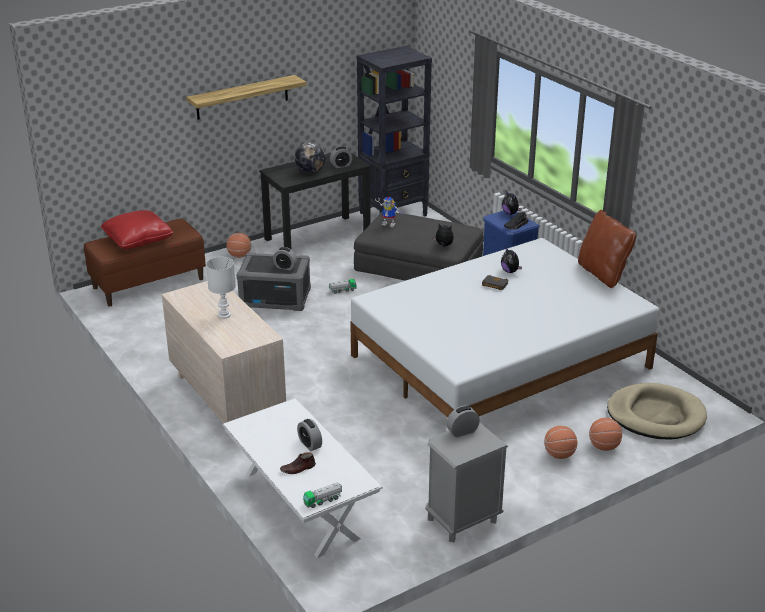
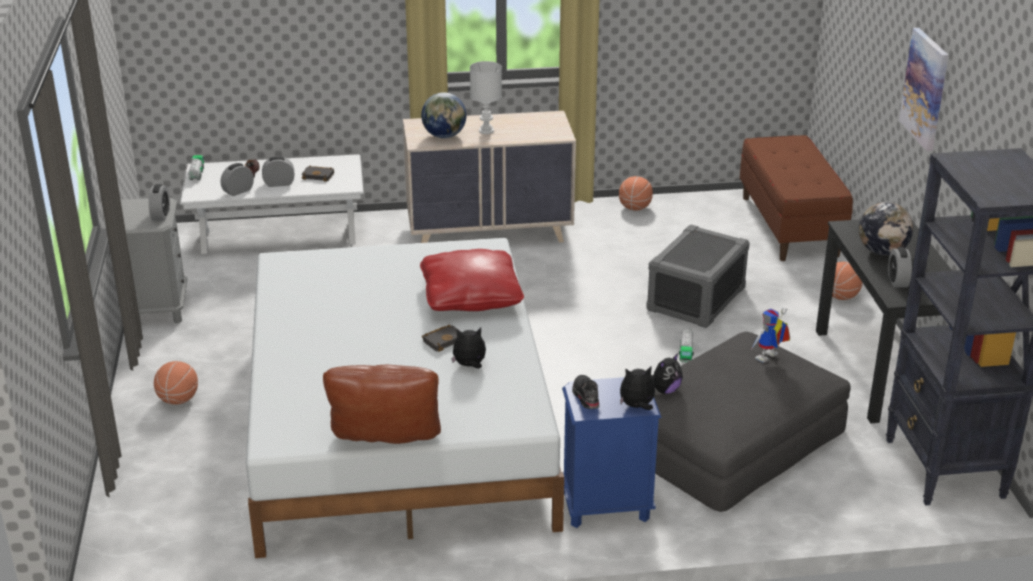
camera: 115 degrees right, 0 degrees up
red pillow [101,210,173,249] -> red pillow moved to [420,249,524,311]
shelf [186,75,306,120] -> picture [899,28,949,151]
alarm clock [273,247,298,271] -> alarm clock moved to [221,163,254,196]
basketball [589,418,622,451] -> basketball moved to [619,176,653,211]
beige dog bed [607,383,707,439] -> none
none -> black book [301,166,334,182]
none -> globe [421,92,466,138]

